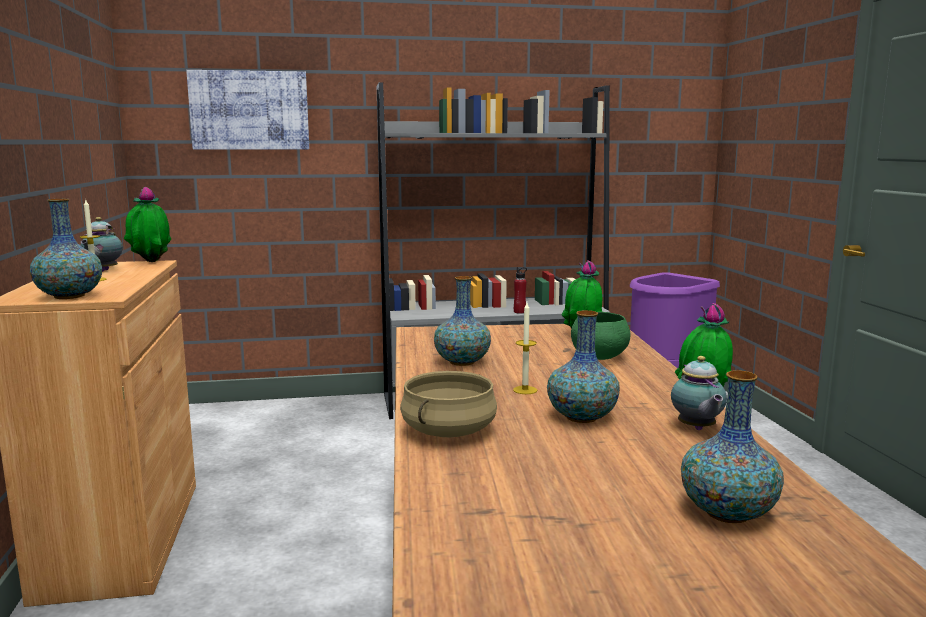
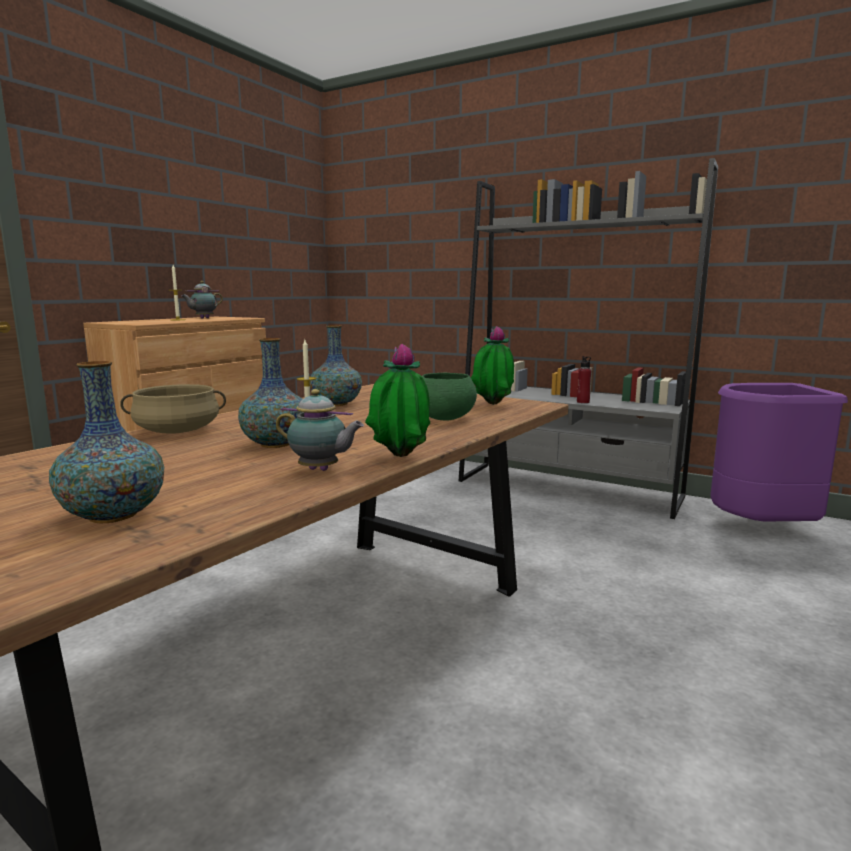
camera: 40 degrees right, 0 degrees up
vase [30,199,102,299] -> none
potted plant [124,187,171,262] -> none
picture [186,70,309,150] -> none
teapot [671,356,727,430] -> teapot turned 105 degrees counterclockwise [276,389,364,471]

